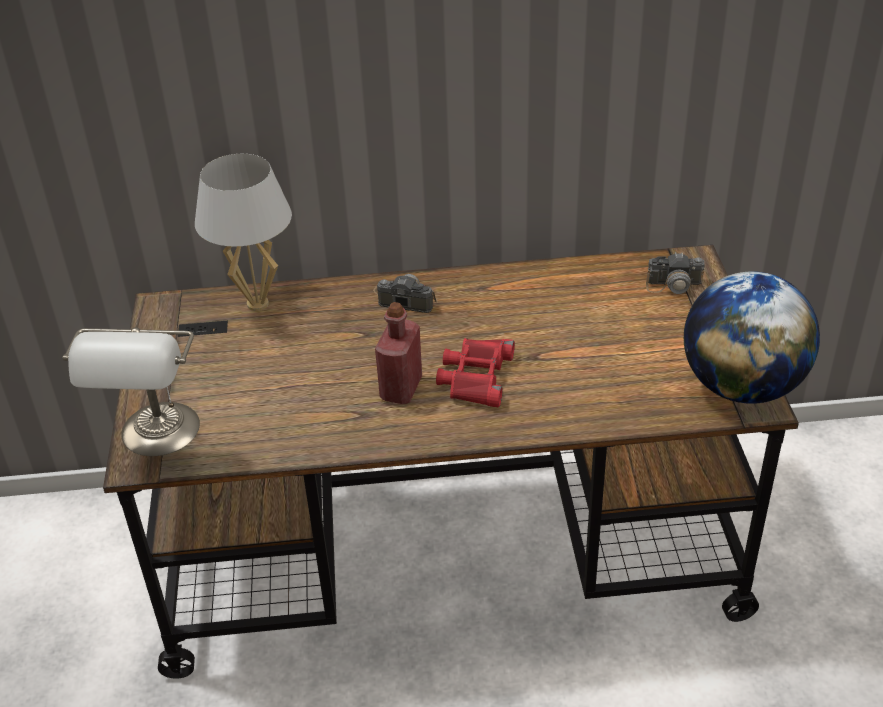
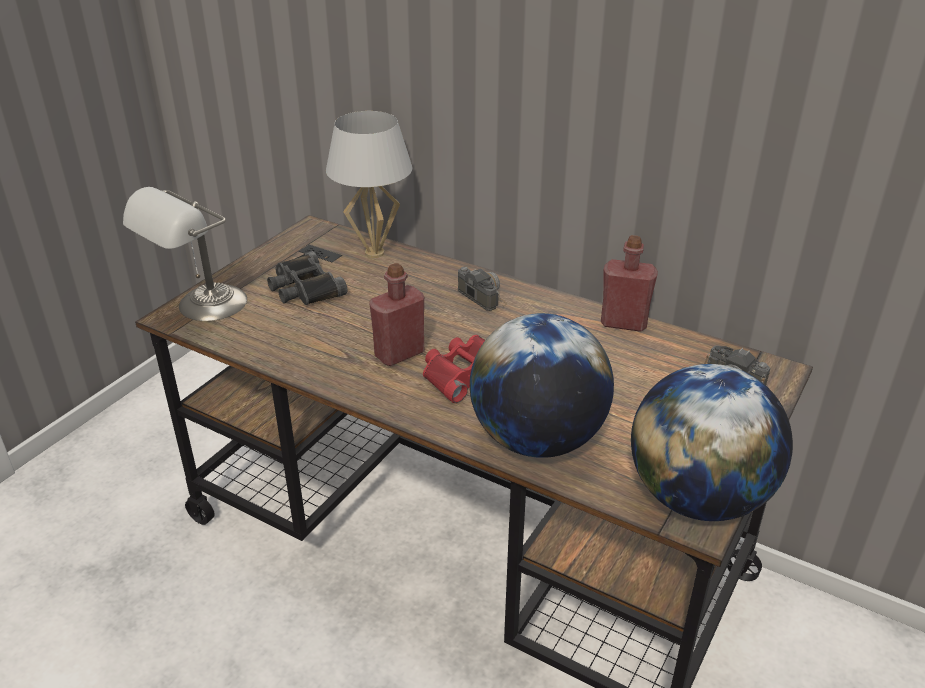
camera: 35 degrees right, 5 degrees down
none -> black binoculars [267,251,347,305]
none -> globe [470,313,614,458]
none -> red bottle [601,235,658,332]

